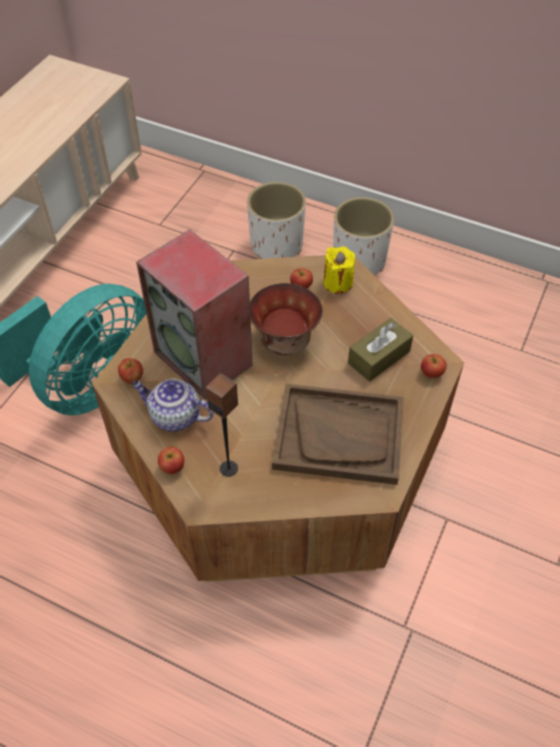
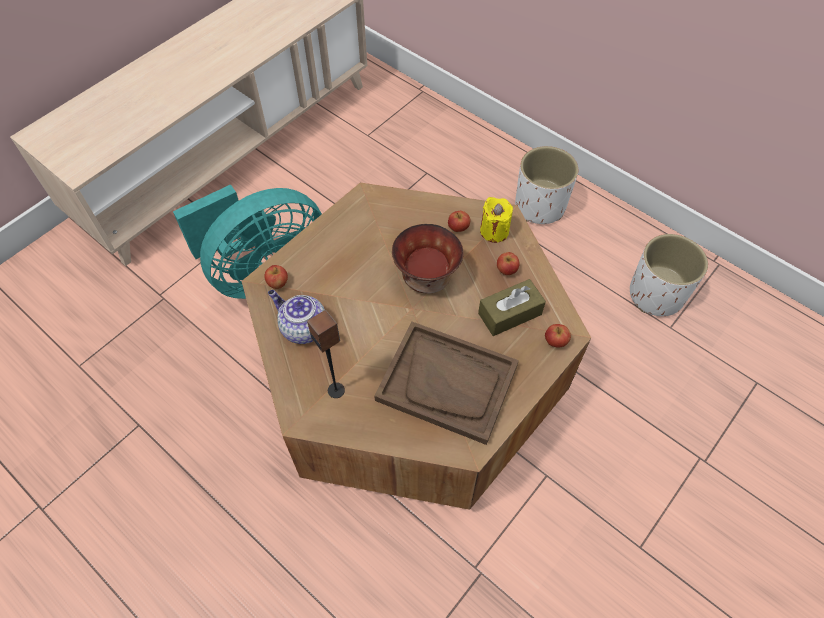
camera: 15 degrees right, 5 degrees up
speaker [136,229,252,400] -> none
apple [158,447,184,474] -> apple moved to [497,252,520,275]
white planter [247,182,306,259] -> white planter moved to [630,234,708,316]

